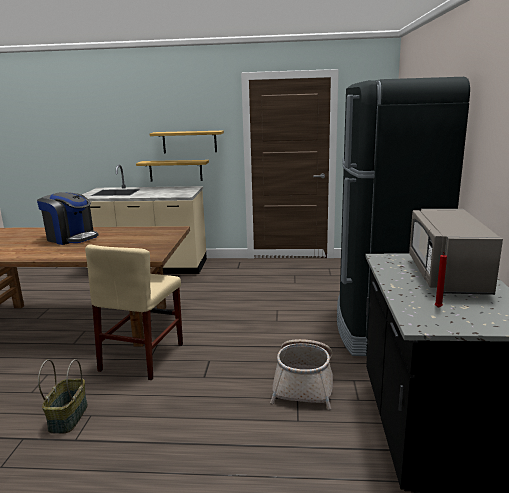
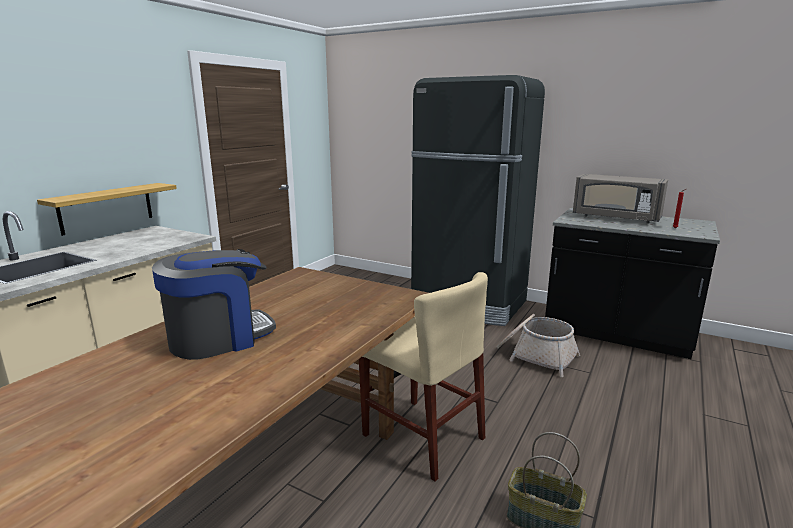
camera: 65 degrees left, 0 degrees up
shelf [150,131,224,153] -> none

